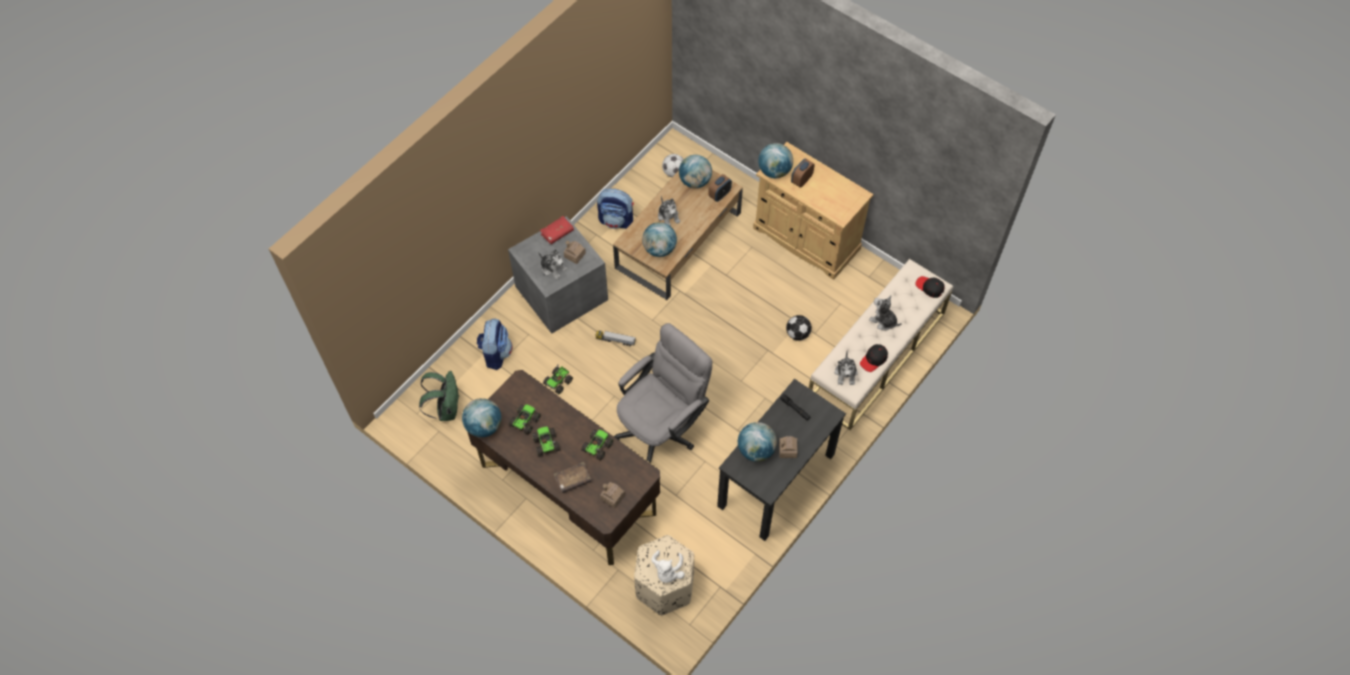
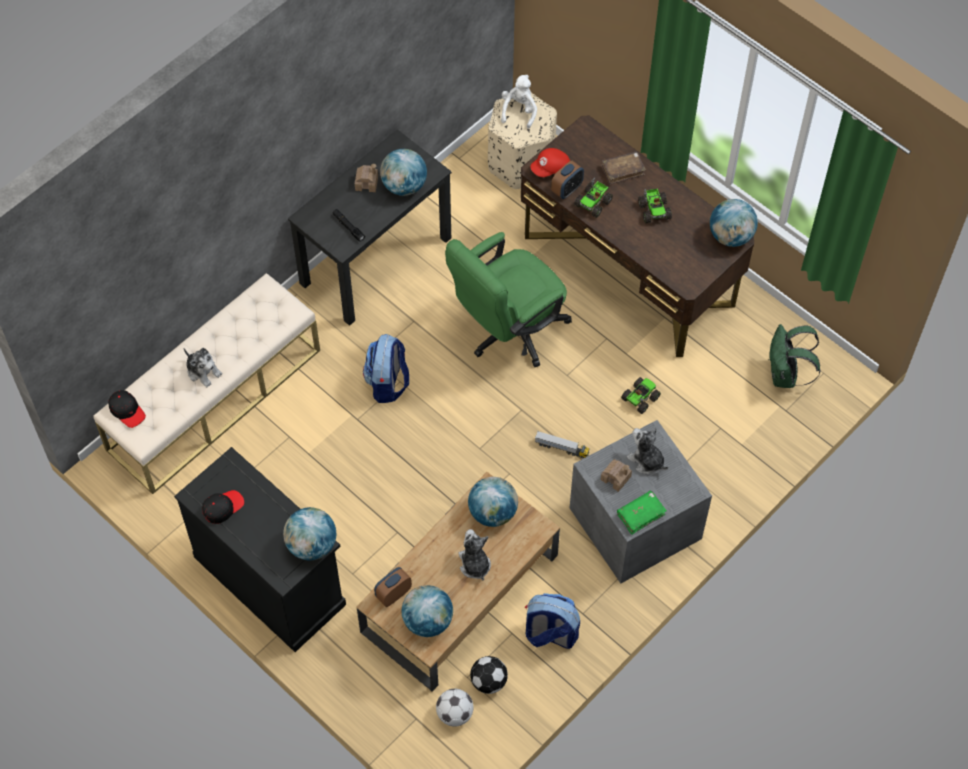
camera: 175 degrees left, 0 degrees up
backpack [477,319,512,370] -> backpack moved to [363,334,409,403]
toy truck [509,404,541,435] -> none
red book [540,216,574,244] -> green book [617,491,667,535]
toy house [600,482,625,508] -> none
grey office chair [613,323,712,463] -> green office chair [445,232,572,367]
beige cabinet [753,142,874,280] -> black cabinet [174,447,346,652]
football [786,315,812,341] -> football moved to [470,656,508,694]
alarm clock [791,158,815,188] -> alarm clock moved to [551,161,584,199]
plush toy [835,351,858,385] -> none
black cap [860,344,888,372] -> black cap moved to [202,490,244,524]
none -> red cap [530,148,570,177]

